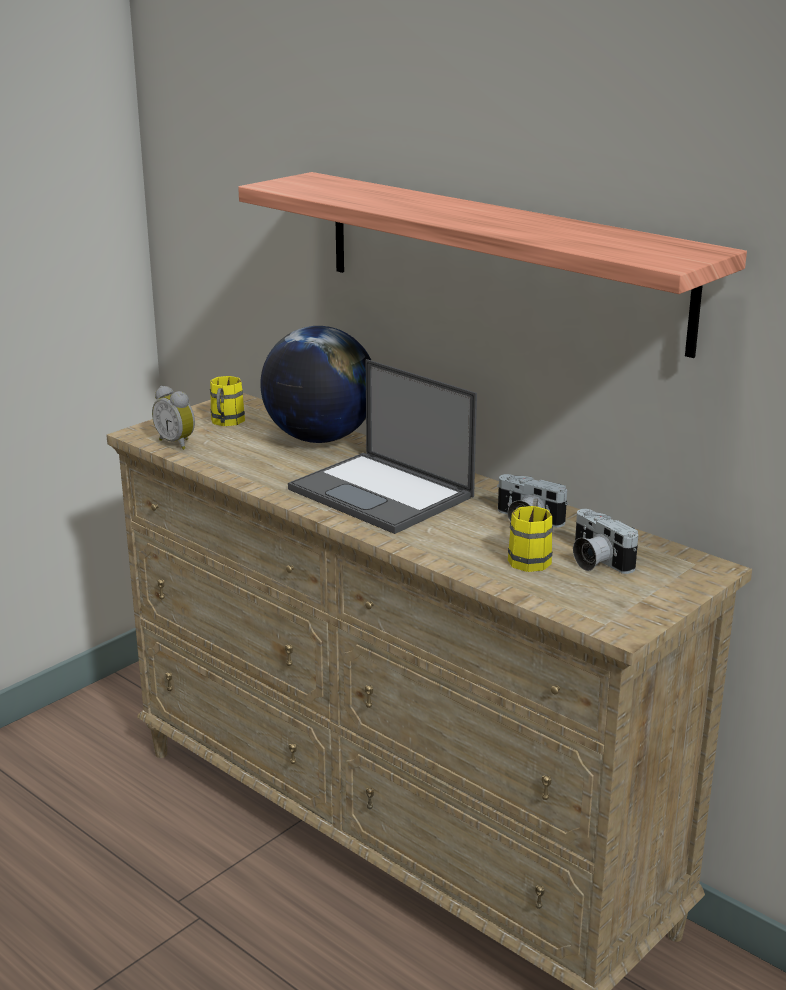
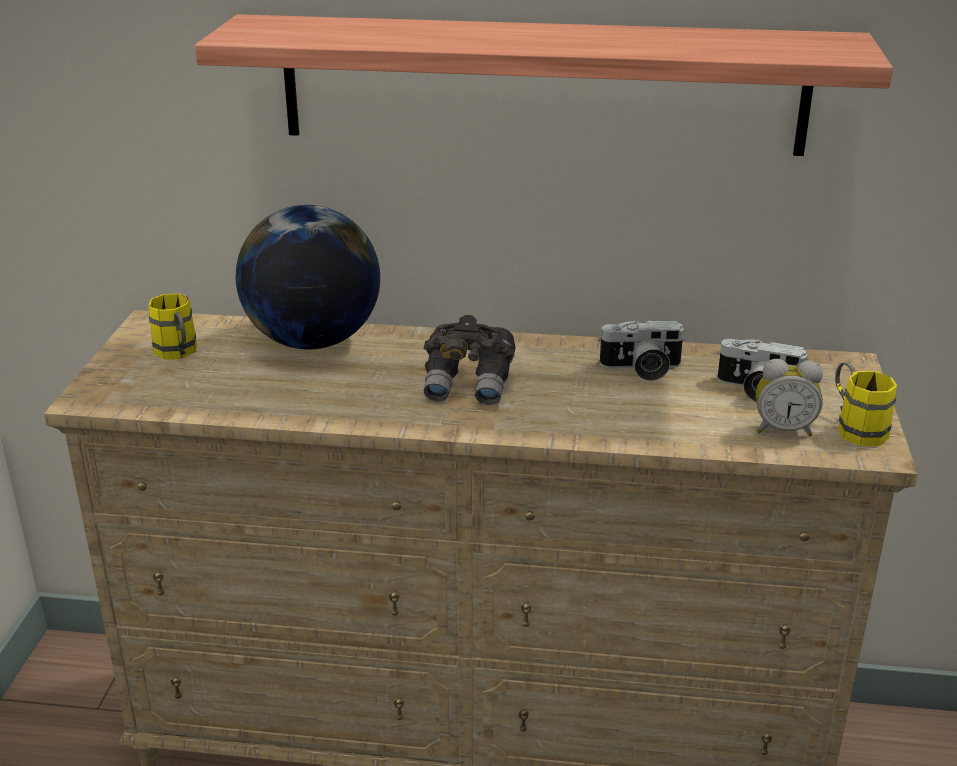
camera: 35 degrees left, 5 degrees up
alarm clock [152,386,195,450] -> alarm clock moved to [756,359,823,437]
laptop [288,359,477,534] -> grey binoculars [423,315,516,405]
yellow mug [508,498,553,572] -> yellow mug moved to [835,362,897,446]

